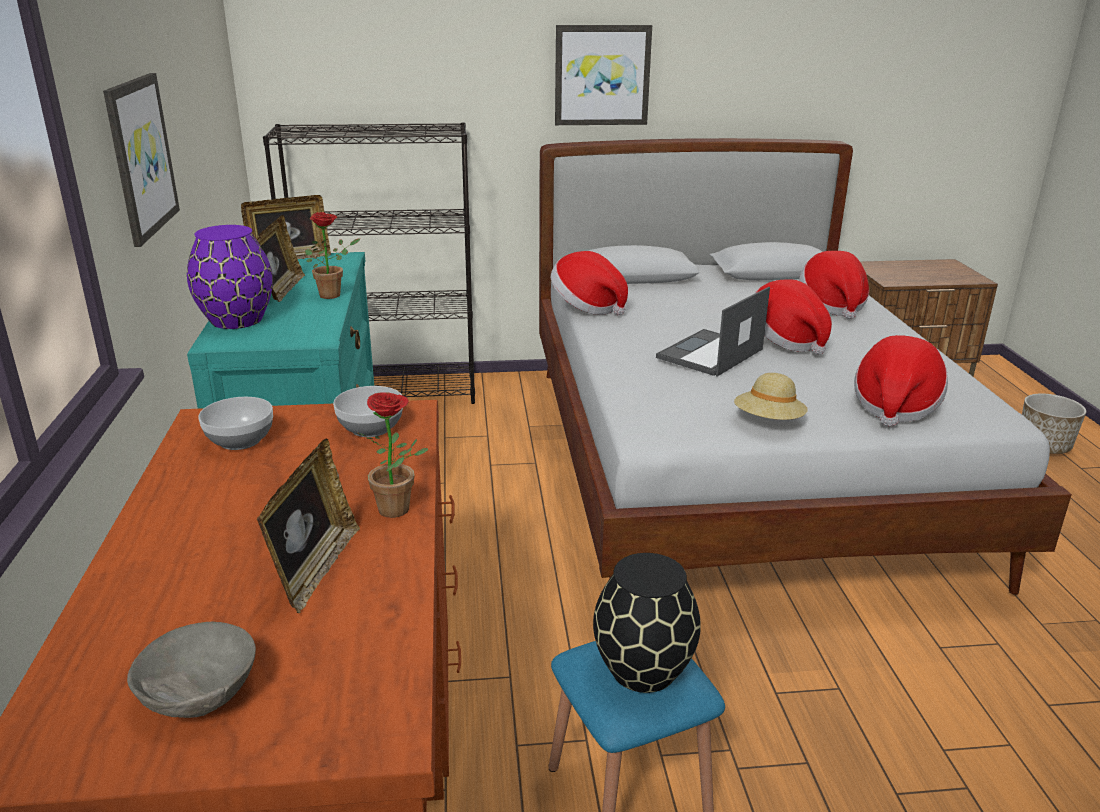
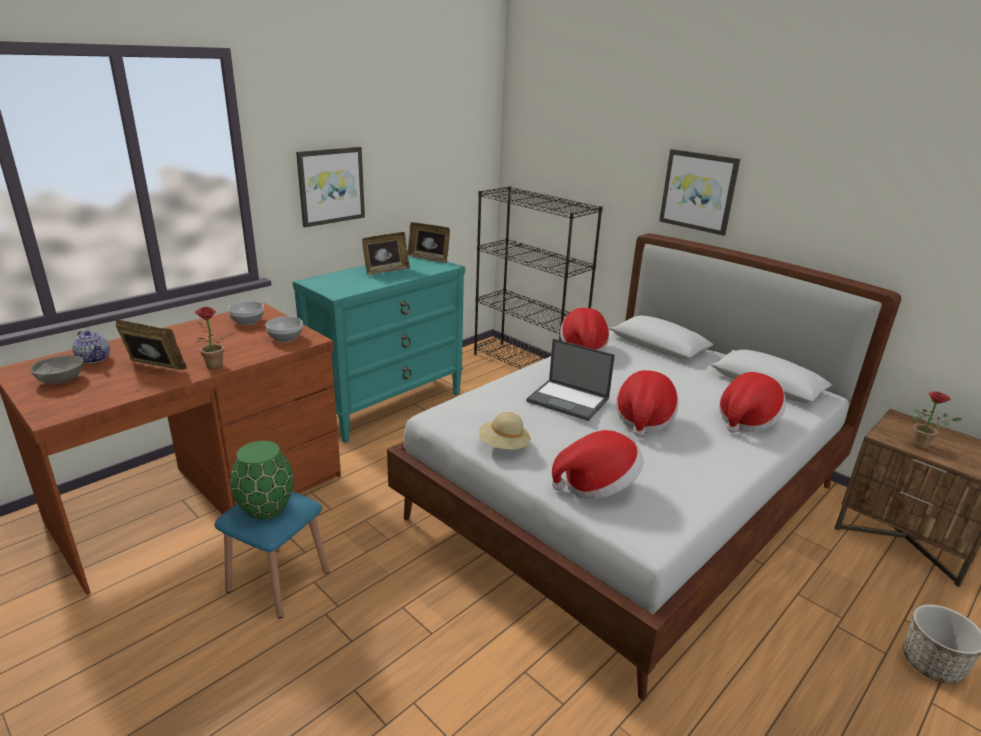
camera: 50 degrees right, 0 degrees up
purple vase [187,225,273,329] -> none
picture frame [257,438,360,613] -> picture frame turned 135 degrees counterclockwise [116,319,187,370]
potted plant [305,212,360,299] -> potted plant moved to [911,391,962,449]
black vase [593,553,701,693] -> green vase [230,441,294,520]
laptop [656,287,770,377] -> laptop turned 150 degrees counterclockwise [526,339,615,421]
none -> teapot [72,330,110,364]

